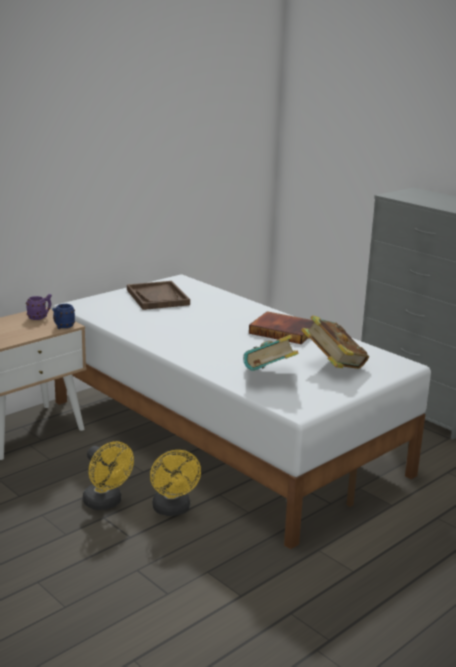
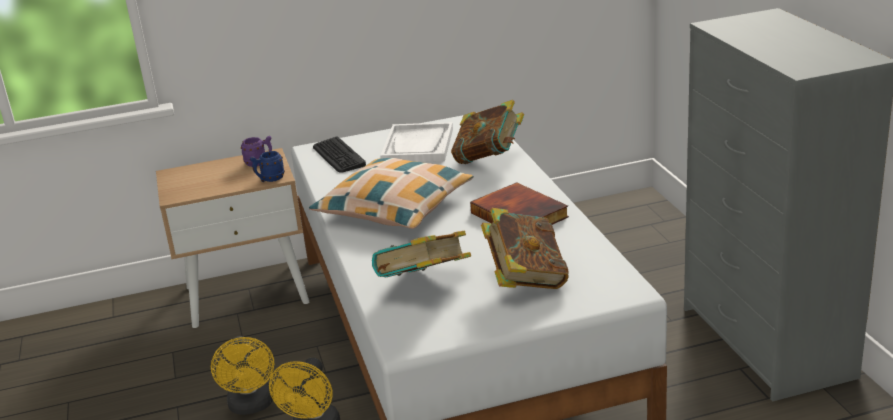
camera: 30 degrees right, 5 degrees up
brown tray [127,281,190,310] -> white tray [380,122,453,162]
none -> pillow [309,158,473,229]
none -> keyboard [313,137,366,173]
none -> book [451,100,524,164]

